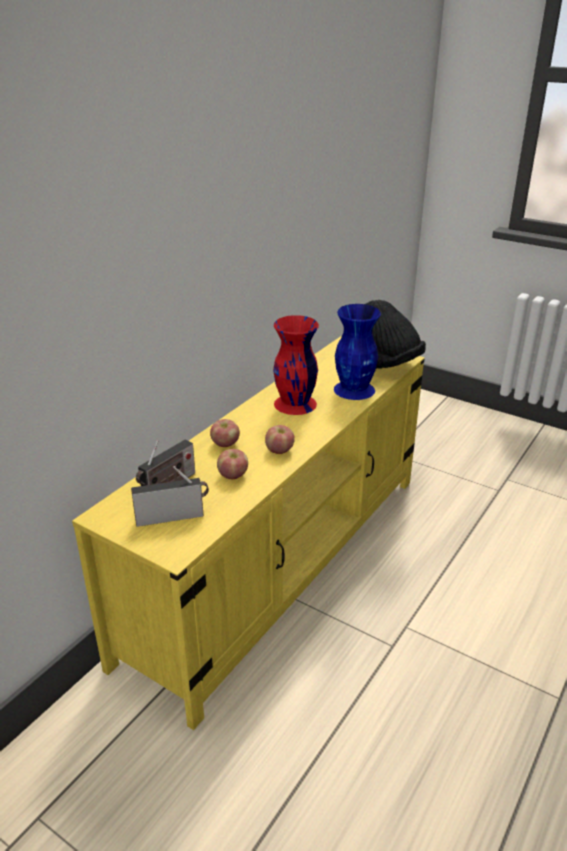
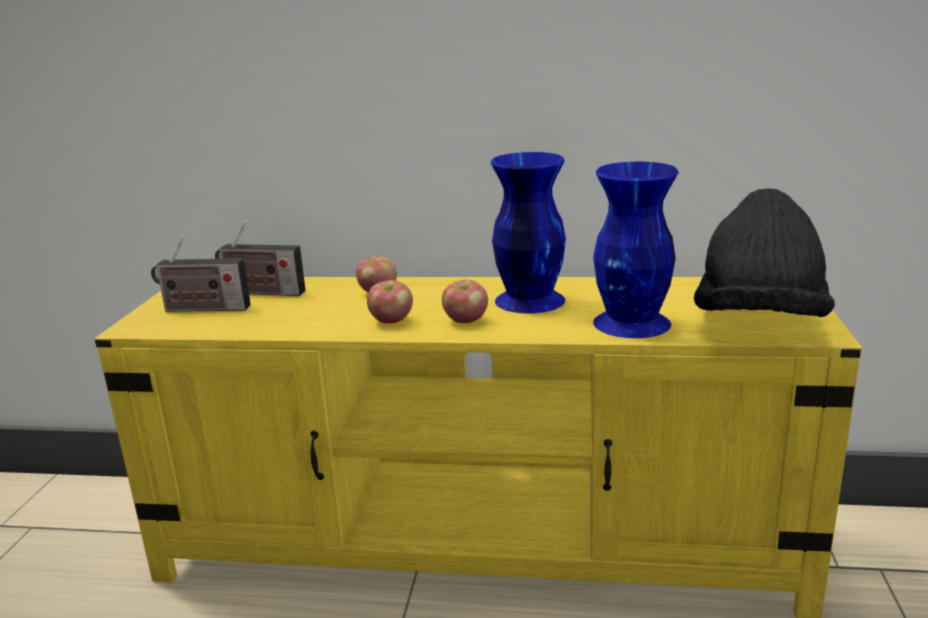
camera: 65 degrees right, 10 degrees down
radio [131,466,209,527] -> radio turned 135 degrees clockwise [151,235,251,312]
apple [217,449,248,479] -> apple moved to [442,280,488,323]
red vase [273,315,319,415] -> blue vase [491,152,566,314]

